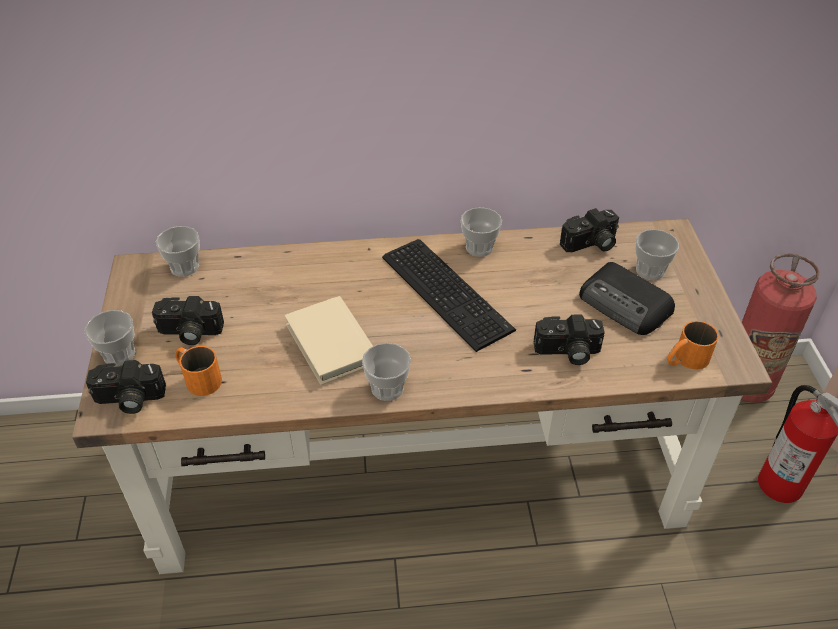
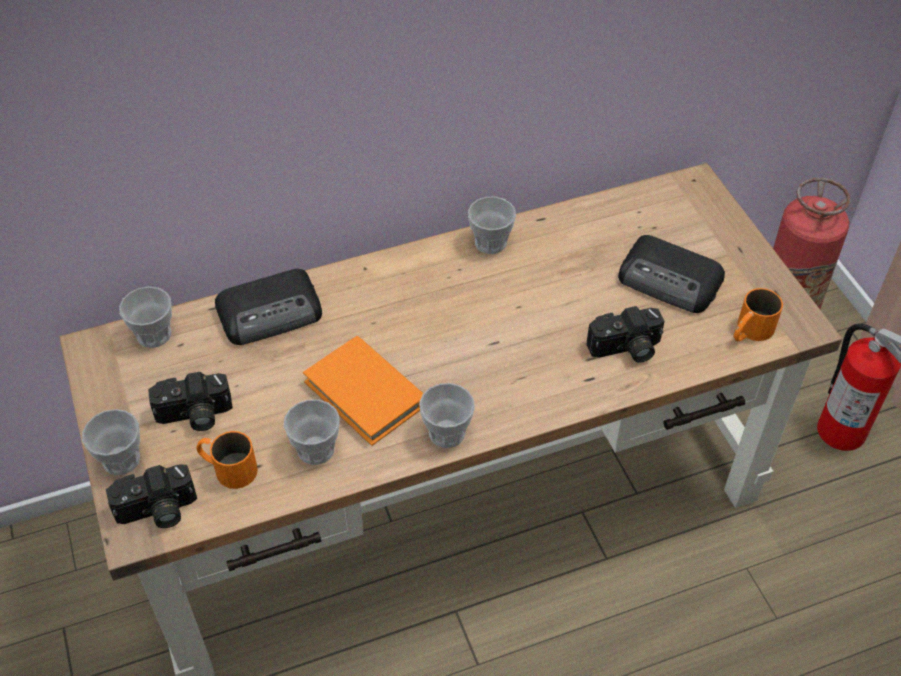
camera: 15 degrees left, 5 degrees up
beige book [284,296,373,385] -> orange book [303,336,423,446]
keyboard [382,239,516,352] -> none
camera [560,208,619,252] -> none
cup [635,229,679,280] -> cup moved to [284,399,340,465]
none -> radio [215,269,322,345]

